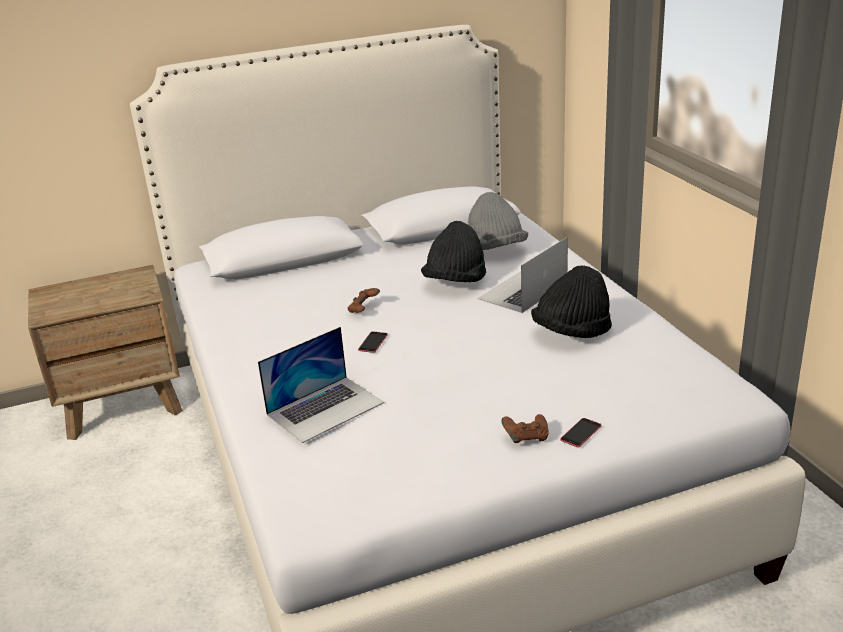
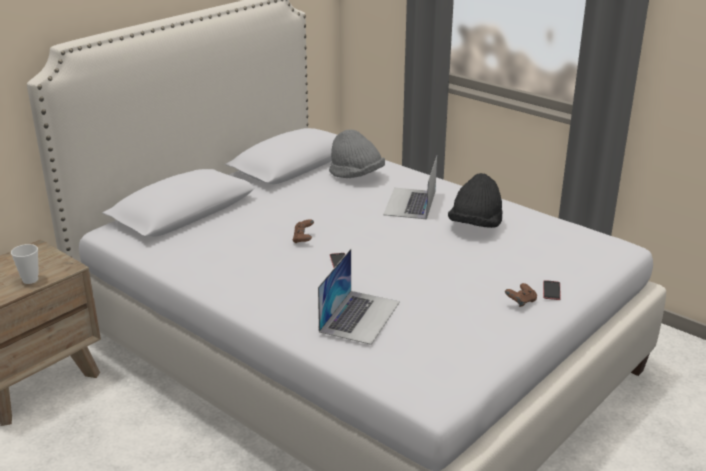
camera: 30 degrees left, 0 degrees up
black hat [421,221,486,282] -> none
none -> cup [11,244,39,284]

